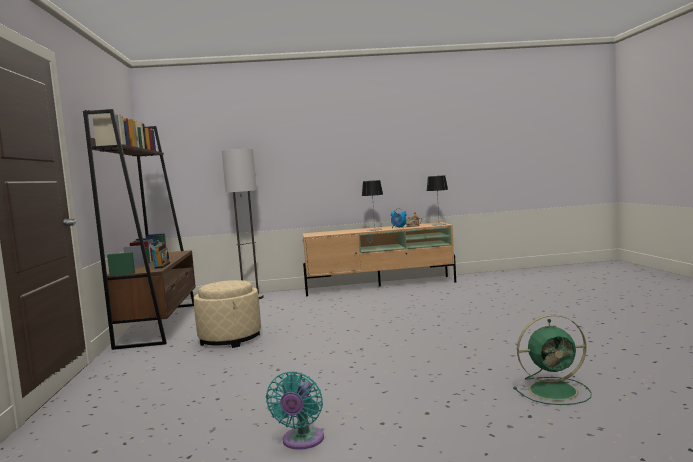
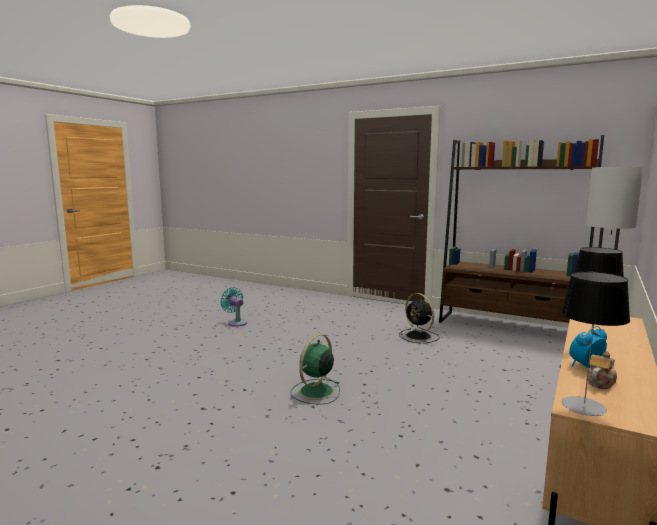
camera: 125 degrees right, 5 degrees up
radio [148,240,170,269] -> none
beige ottoman [194,280,261,348] -> black fan [399,293,440,343]
green fan [513,314,592,405] -> green fan moved to [291,334,340,404]

